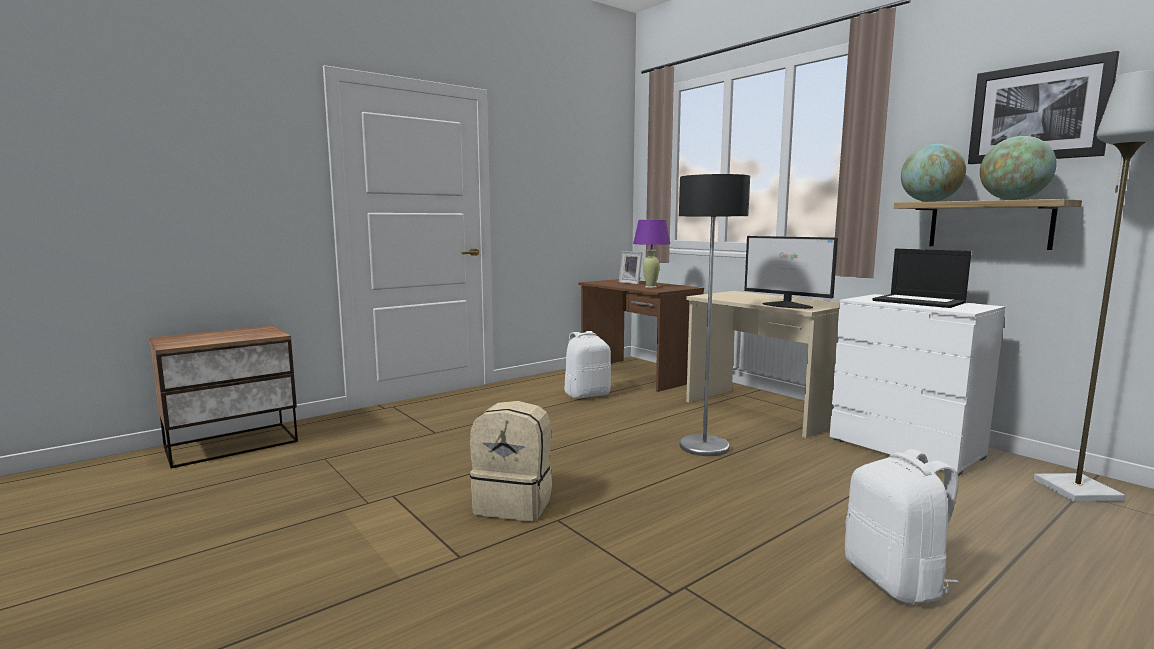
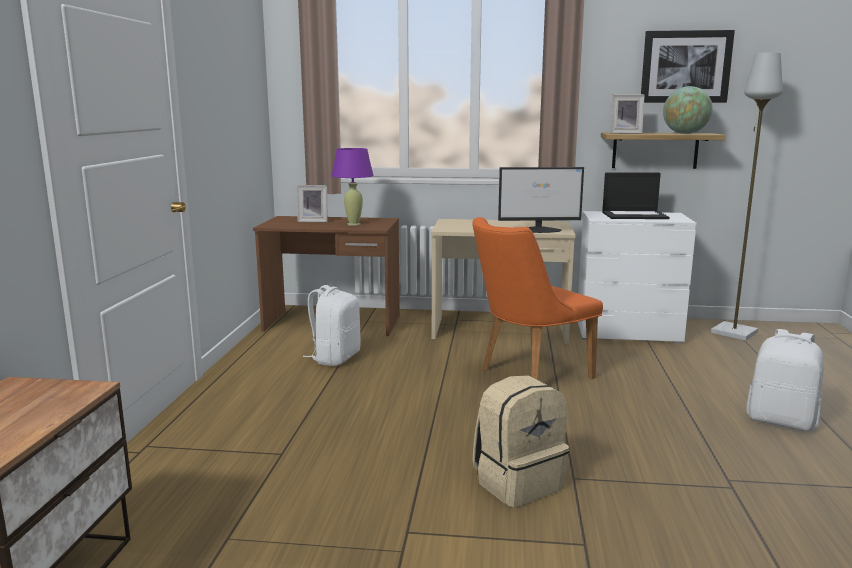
camera: 45 degrees left, 5 degrees up
floor lamp [679,174,750,456] -> orange chair [473,217,603,380]
globe [901,144,966,202] -> picture frame [610,94,645,134]

